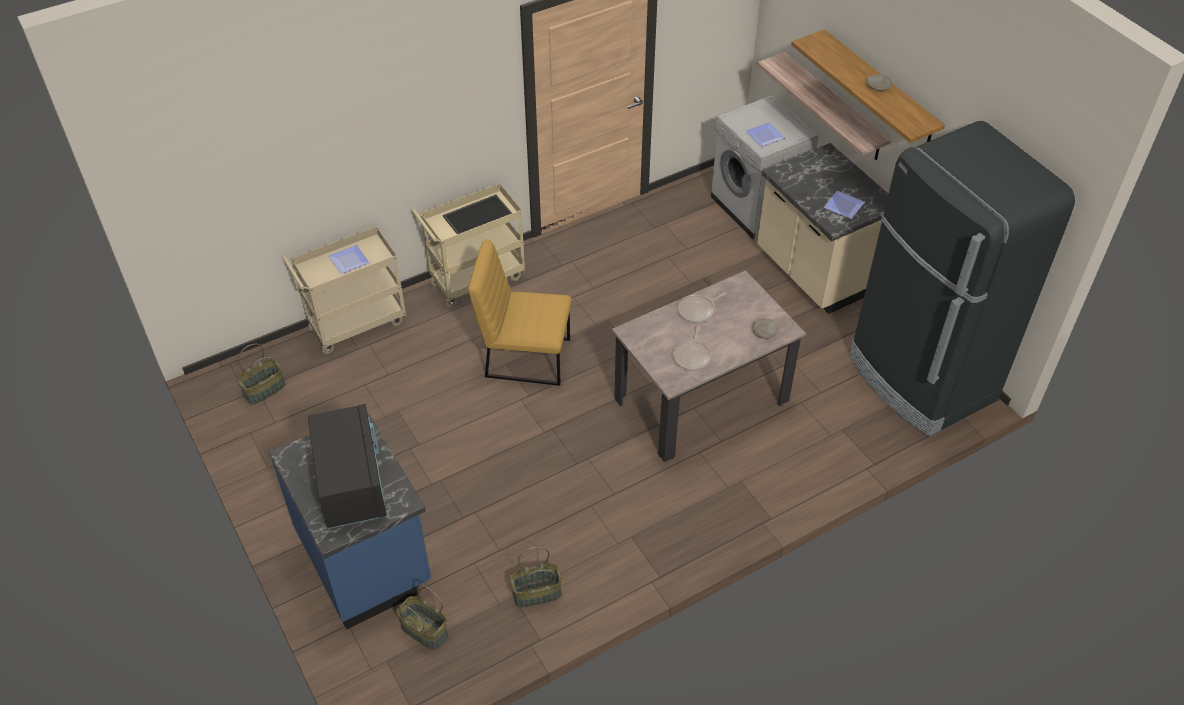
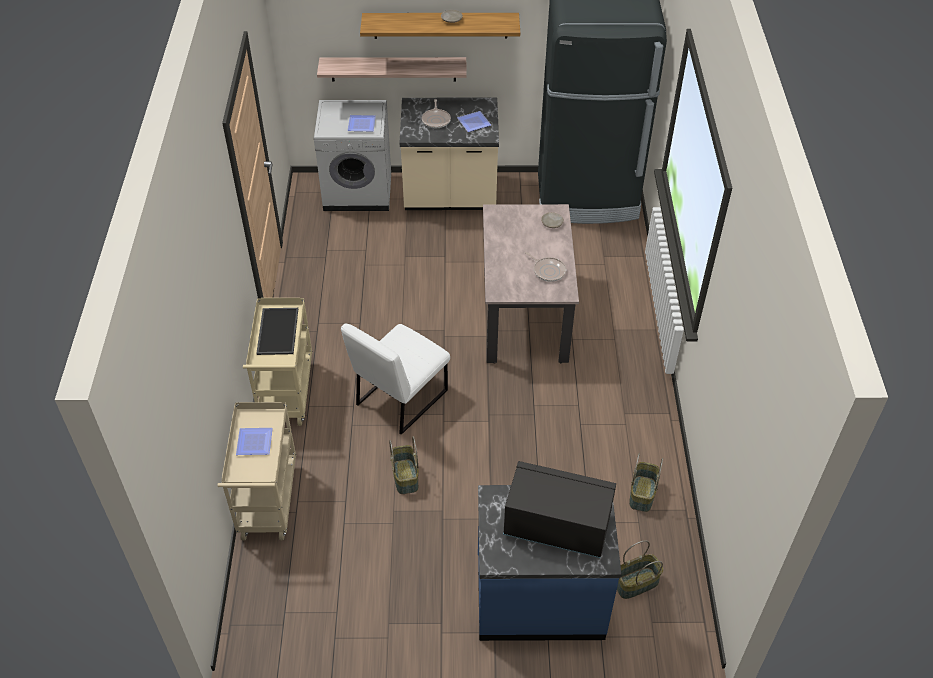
camera: 60 degrees left, 0 degrees up
basket [237,344,285,405] -> basket moved to [389,436,419,494]
yellow chair [468,239,572,386] -> white chair [341,324,450,435]
frying pan [678,292,727,323] -> frying pan moved to [422,99,451,128]

